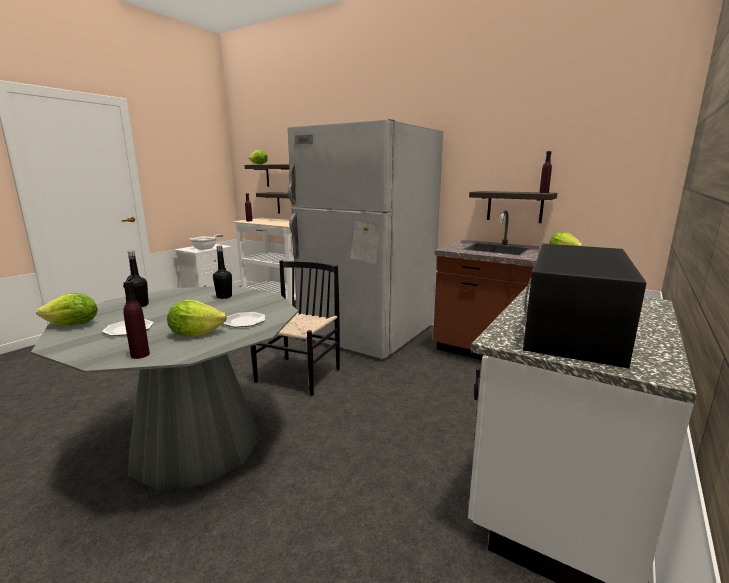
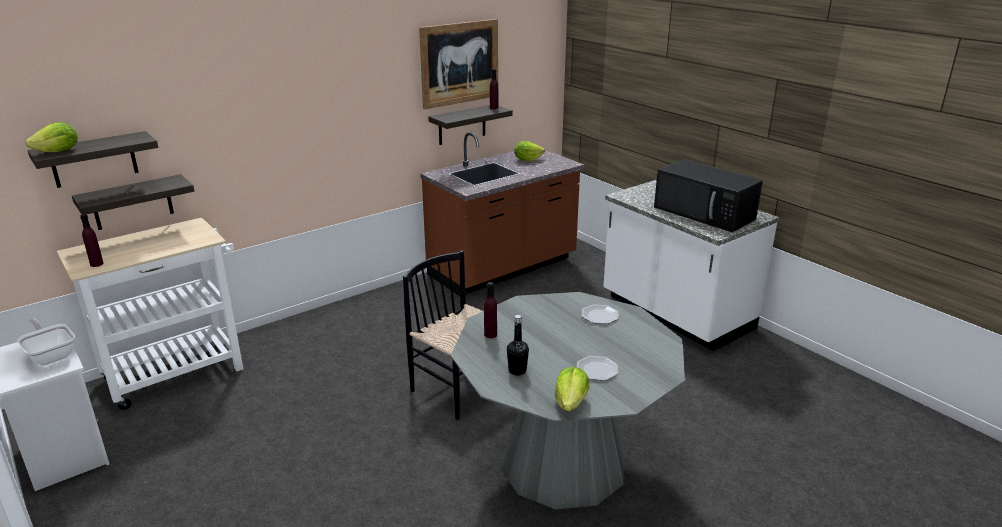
camera: 70 degrees left, 10 degrees up
purple bottle [123,281,150,359] -> purple bottle moved to [484,282,497,338]
lettuce [167,300,227,337] -> none
black bottle [213,246,232,299] -> none
white fridge [288,119,443,359] -> none
none -> picture [419,19,498,109]

